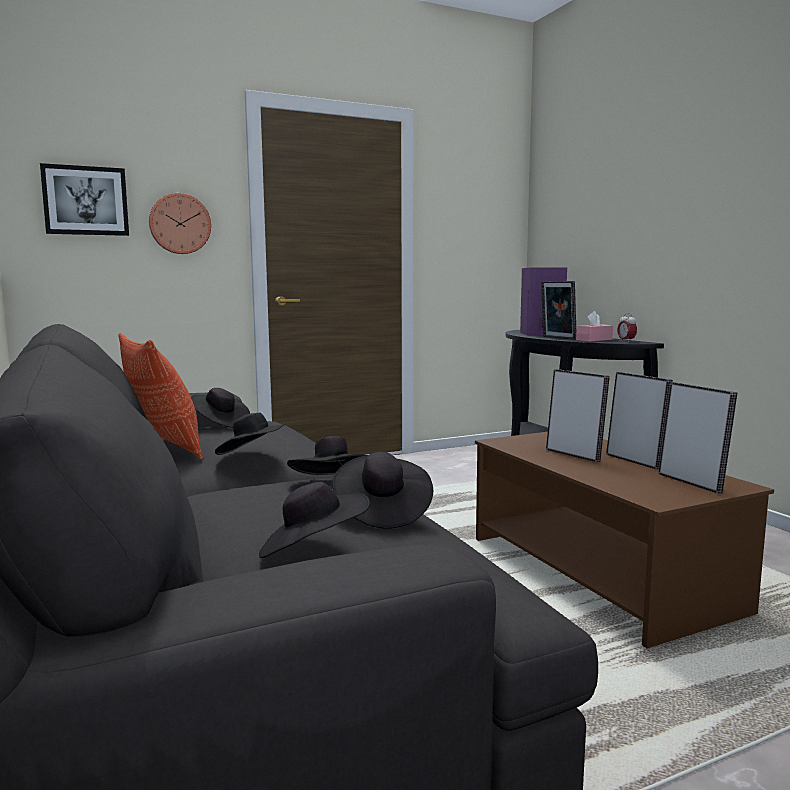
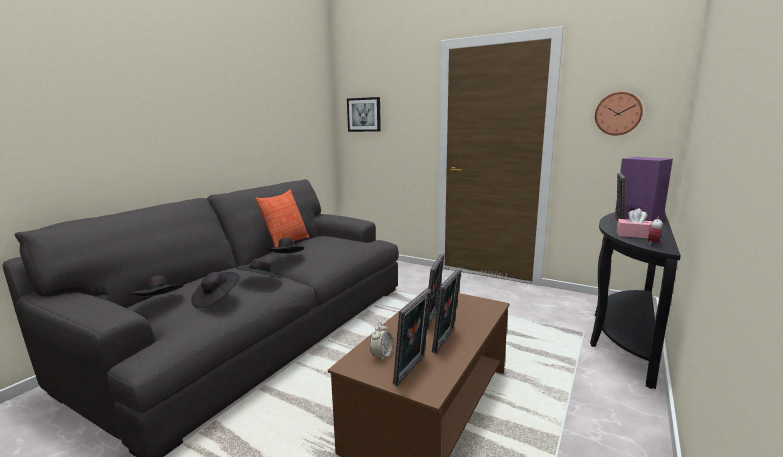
camera: 55 degrees right, 5 degrees up
wall clock [149,193,211,254] -> wall clock moved to [595,92,643,135]
black hat [191,388,250,428] -> none
none -> alarm clock [370,322,393,361]

